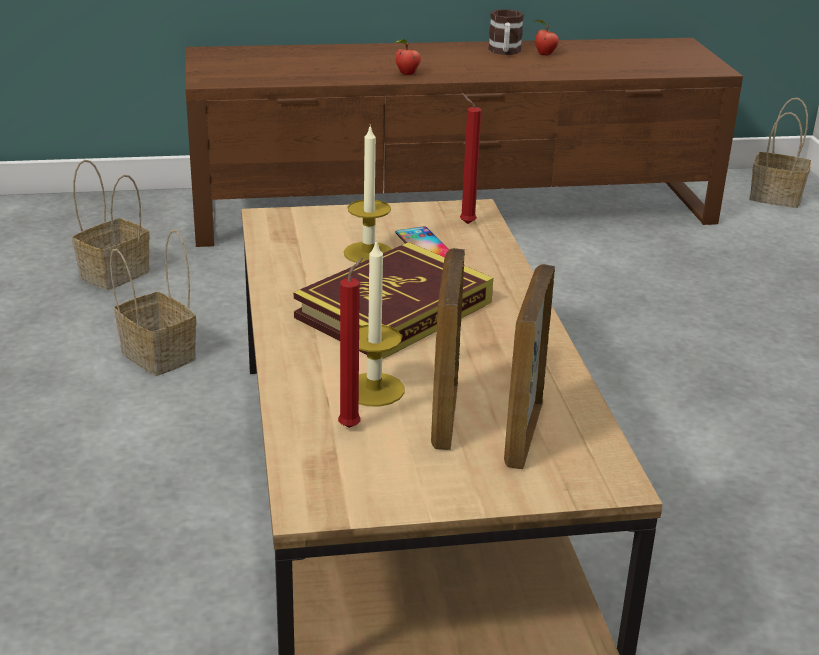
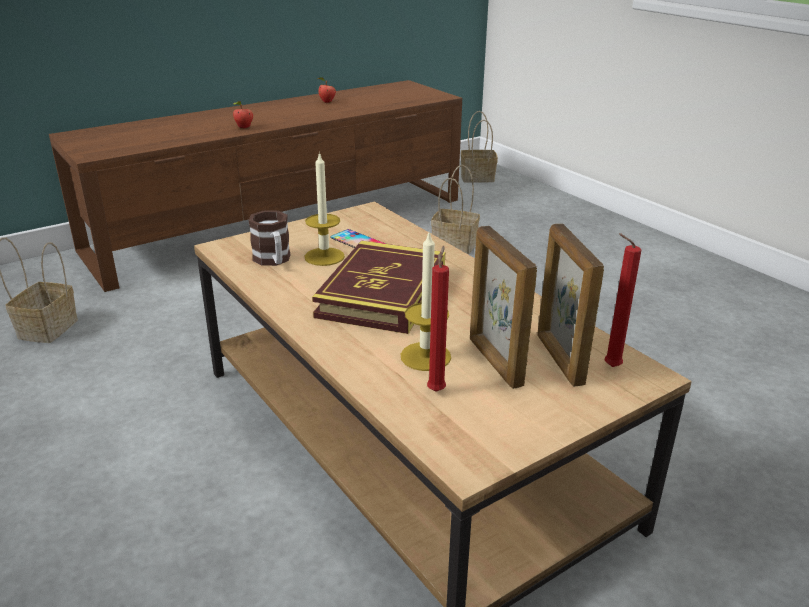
camera: 25 degrees left, 0 degrees up
basket [110,230,196,376] -> basket moved to [431,165,480,254]
red candle [460,93,481,224] -> red candle moved to [604,233,642,367]
mug [488,9,524,55] -> mug moved to [248,211,291,266]

